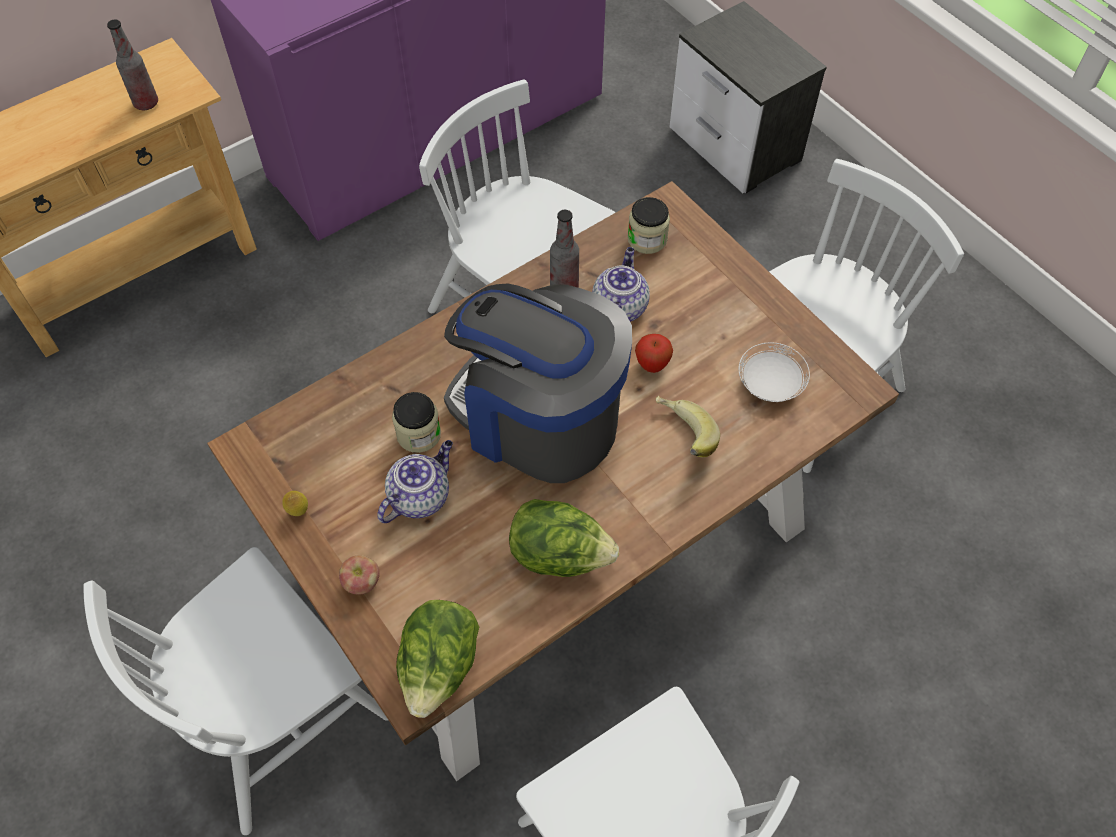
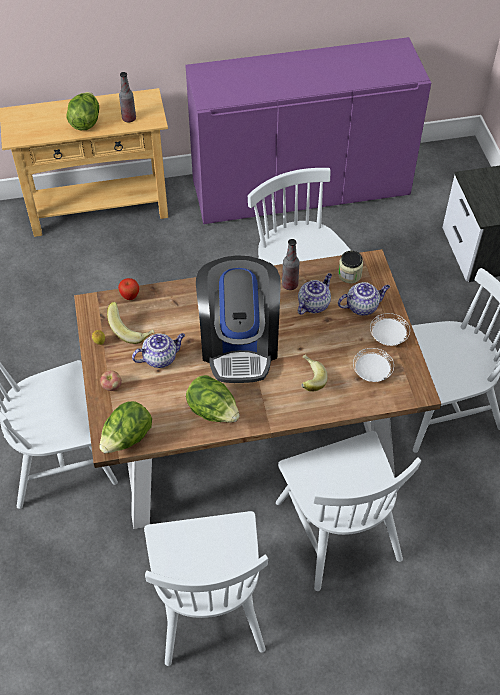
camera: 25 degrees right, 5 degrees down
jar [392,392,441,453] -> none
coffee machine [444,283,632,483] -> coffee machine turned 150 degrees counterclockwise [196,255,281,383]
apple [635,334,673,373] -> apple moved to [118,278,139,300]
none -> lettuce [66,92,99,130]
none -> banana [107,302,154,344]
none -> white chair [276,431,421,591]
none -> teapot [338,282,390,316]
none -> white plate [370,313,410,346]

